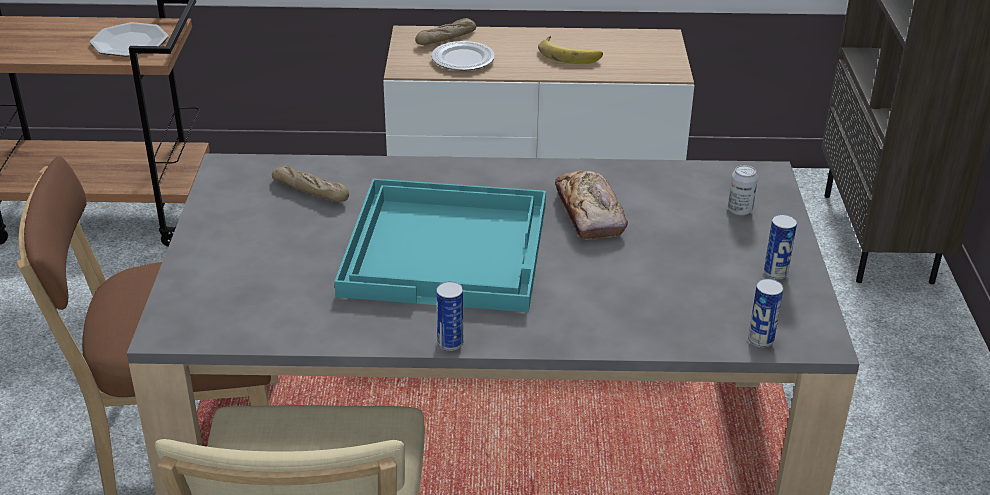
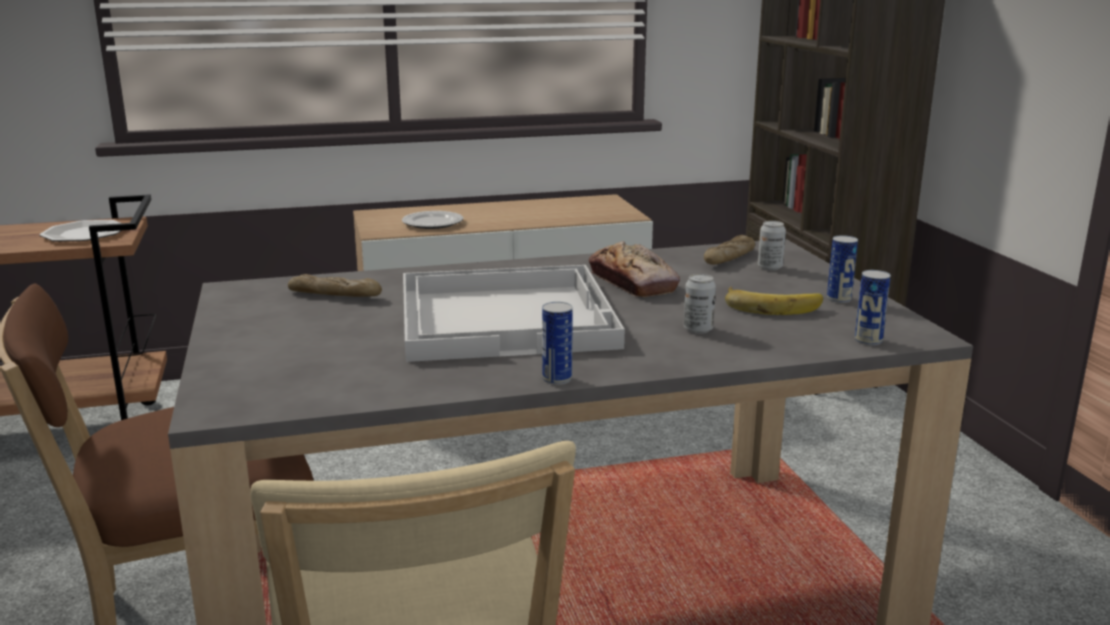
camera: 15 degrees left, 15 degrees down
turquoise tray [334,179,546,312] -> white tray [403,265,625,362]
bread [415,18,476,45] -> bread moved to [704,235,755,265]
banana [538,36,603,64] -> banana moved to [725,286,823,315]
none -> can [684,274,716,334]

